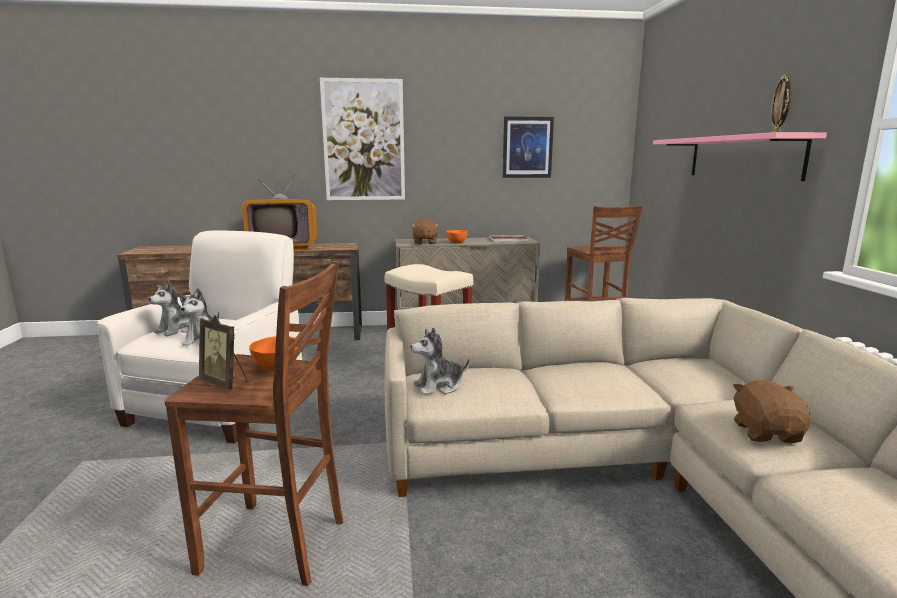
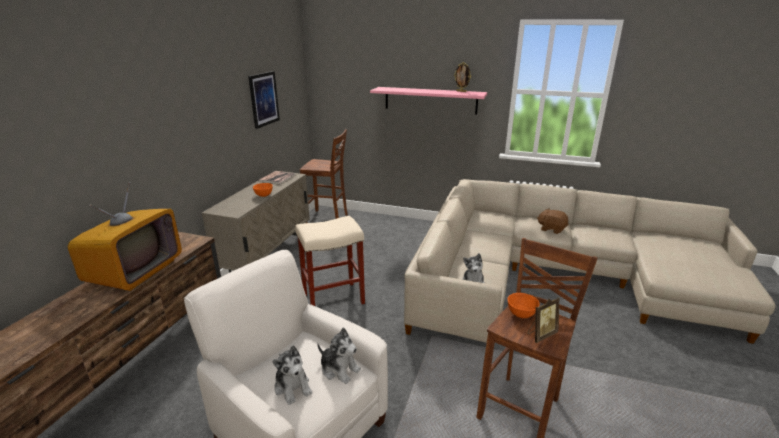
camera: 65 degrees left, 10 degrees up
picture [320,78,405,200] -> none
brown plush toy [411,219,439,245] -> none

